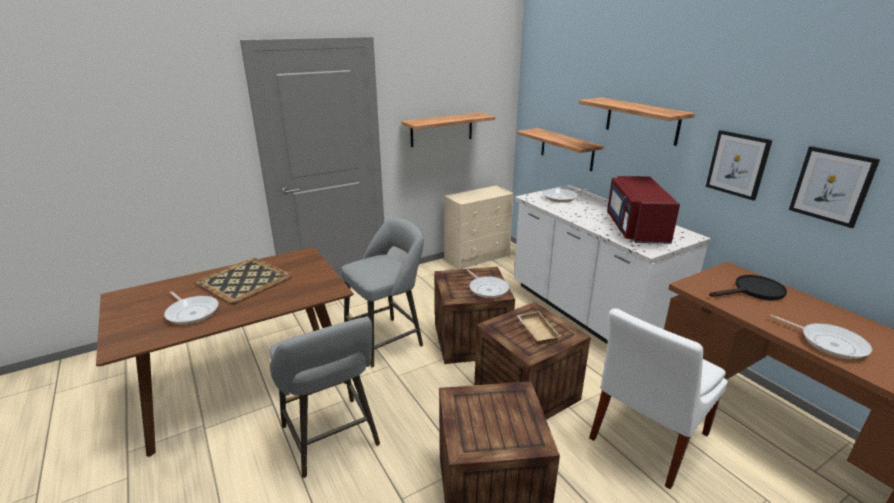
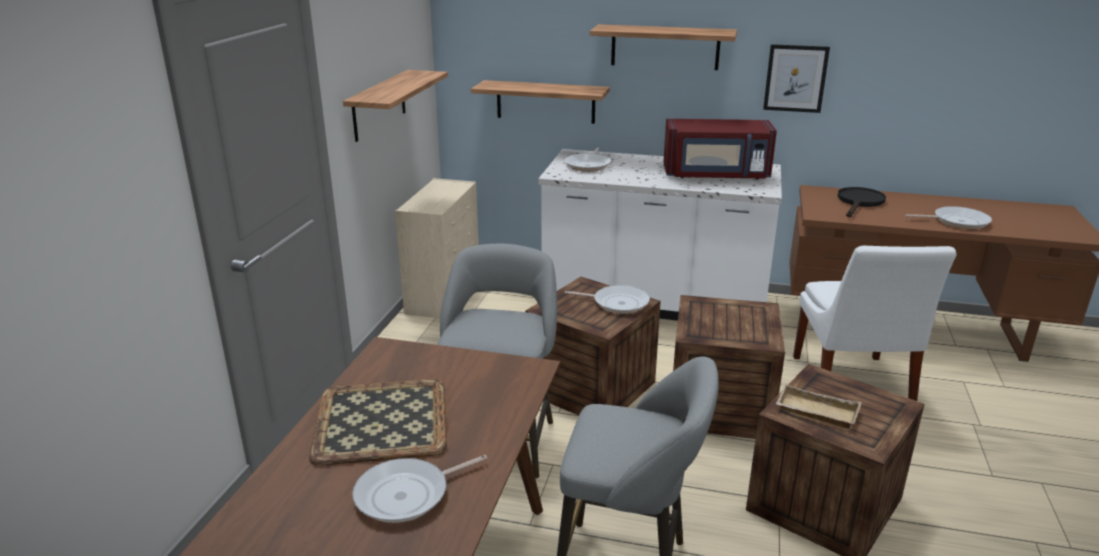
camera: 45 degrees left, 0 degrees up
frying pan [164,291,219,325] -> frying pan turned 150 degrees clockwise [352,455,487,523]
beige tray [517,311,561,345] -> beige tray moved to [776,384,861,428]
red microwave [607,176,680,244] -> red microwave turned 45 degrees counterclockwise [663,119,777,180]
picture [789,146,880,228] -> none

